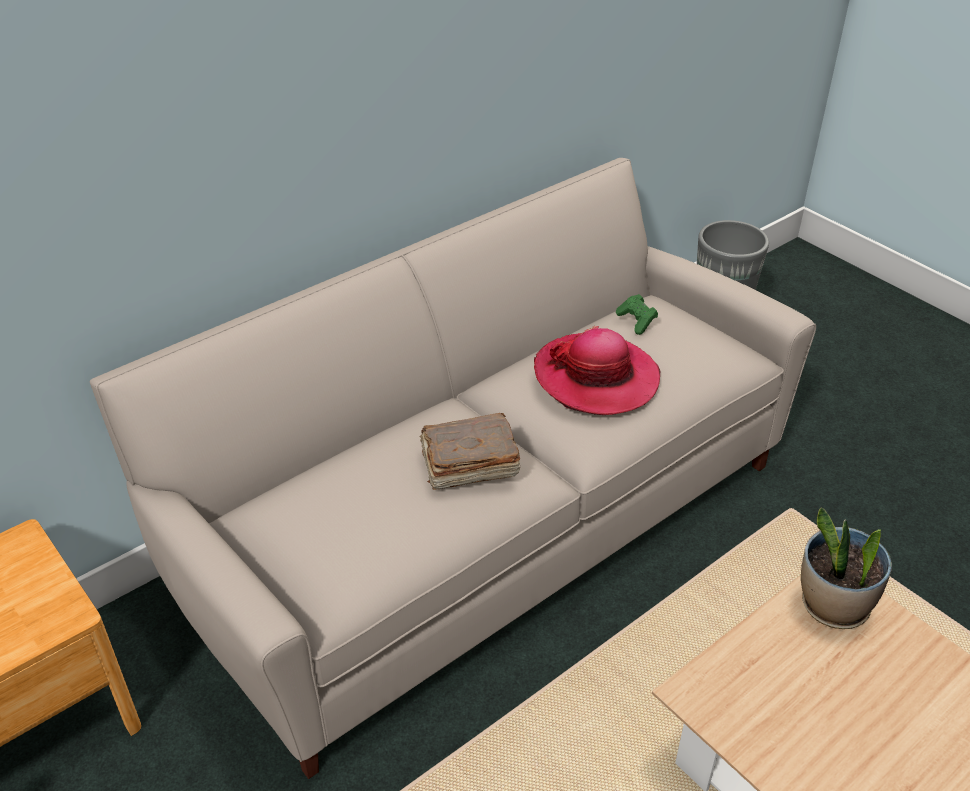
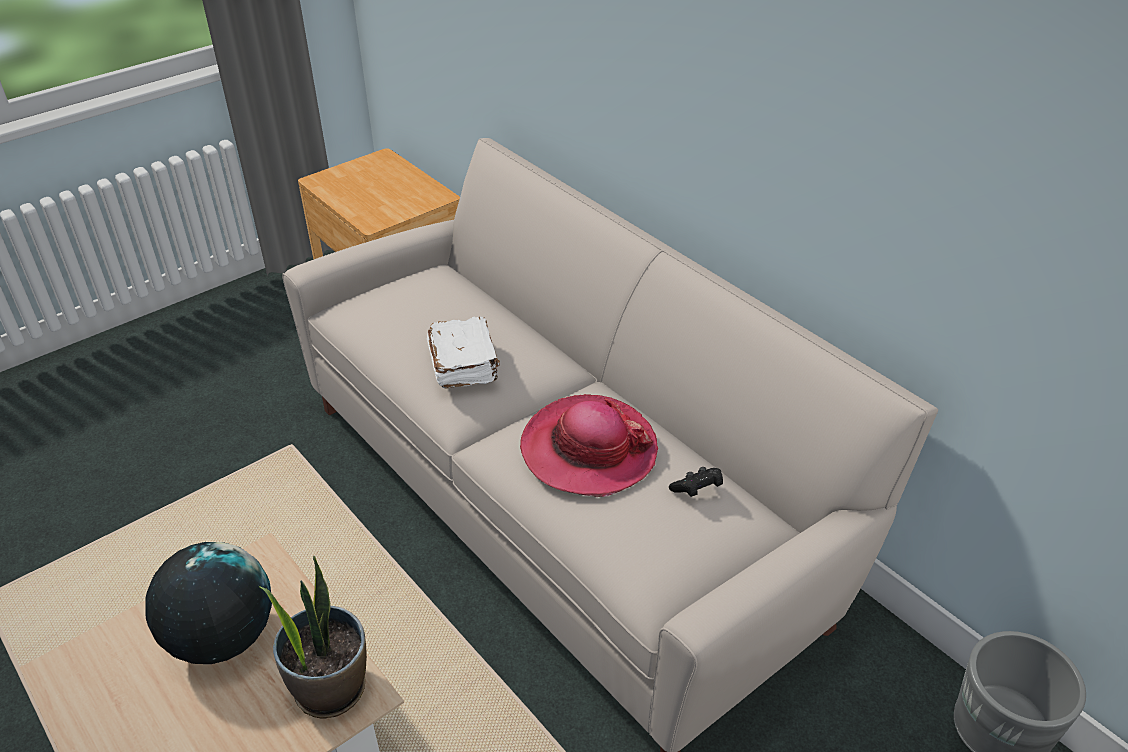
camera: 90 degrees right, 0 degrees up
brown book [419,413,520,490] -> white book [427,316,500,388]
green game controller [616,294,658,335] -> black game controller [669,467,723,497]
none -> globe [145,542,272,664]

